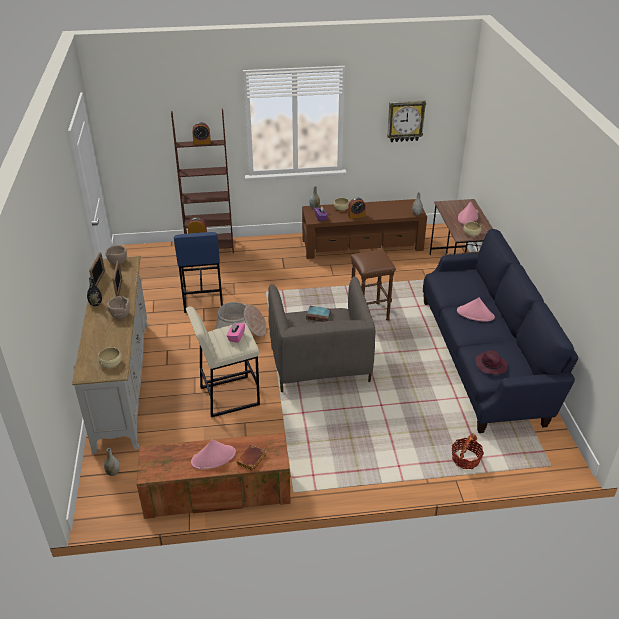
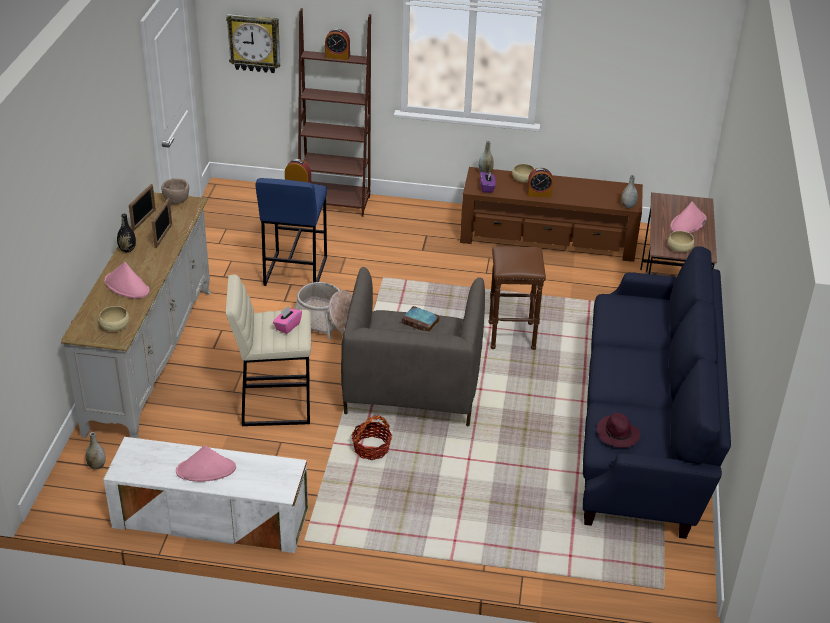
camera: 15 degrees right, 0 degrees up
brown bowl [107,296,130,319] -> none
brown bench [136,433,291,519] -> white bench [103,437,309,553]
brown book [236,445,266,471] -> none
wall clock [387,101,426,142] -> wall clock moved to [226,14,280,73]
basket [452,434,484,469] -> basket moved to [351,415,392,460]
pink hat [457,298,495,321] -> pink hat moved to [104,262,150,299]

